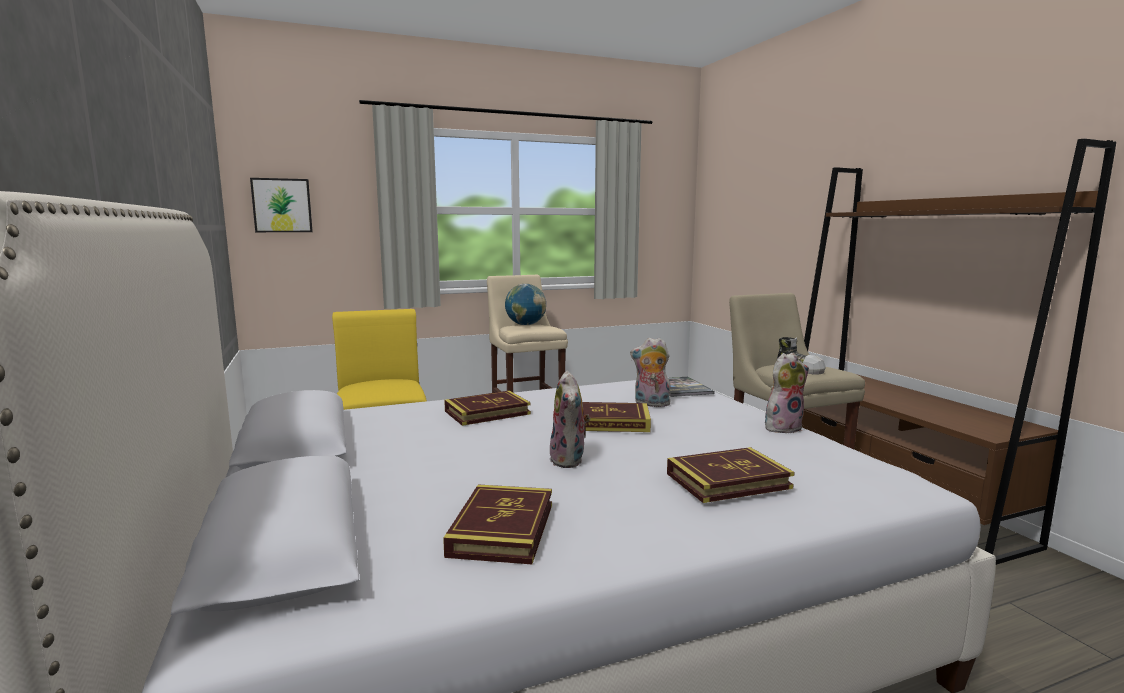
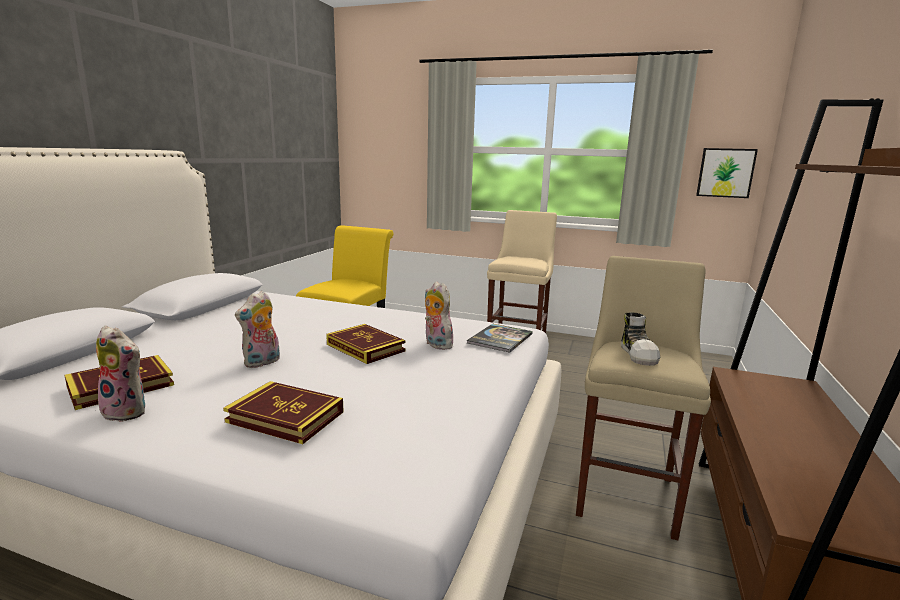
camera: 40 degrees right, 5 degrees up
picture [250,178,313,232] -> picture moved to [696,148,758,198]
book [444,390,531,426] -> none
globe [505,284,546,325] -> none
plush toy [765,353,809,433] -> plush toy moved to [96,325,145,422]

